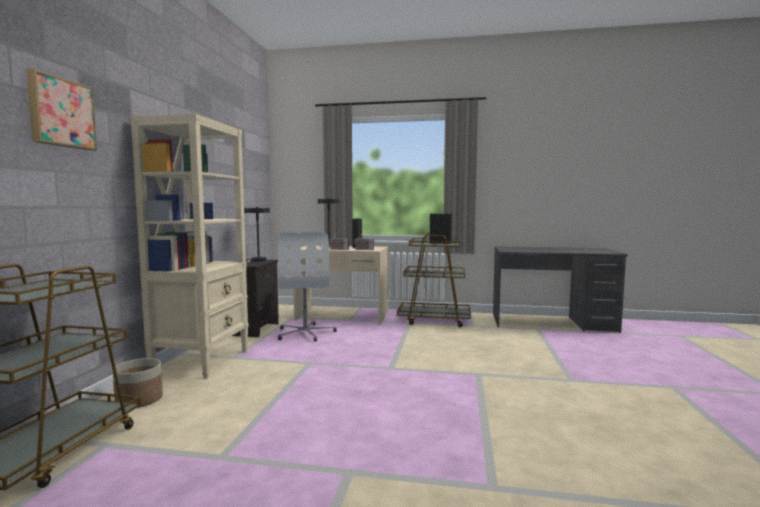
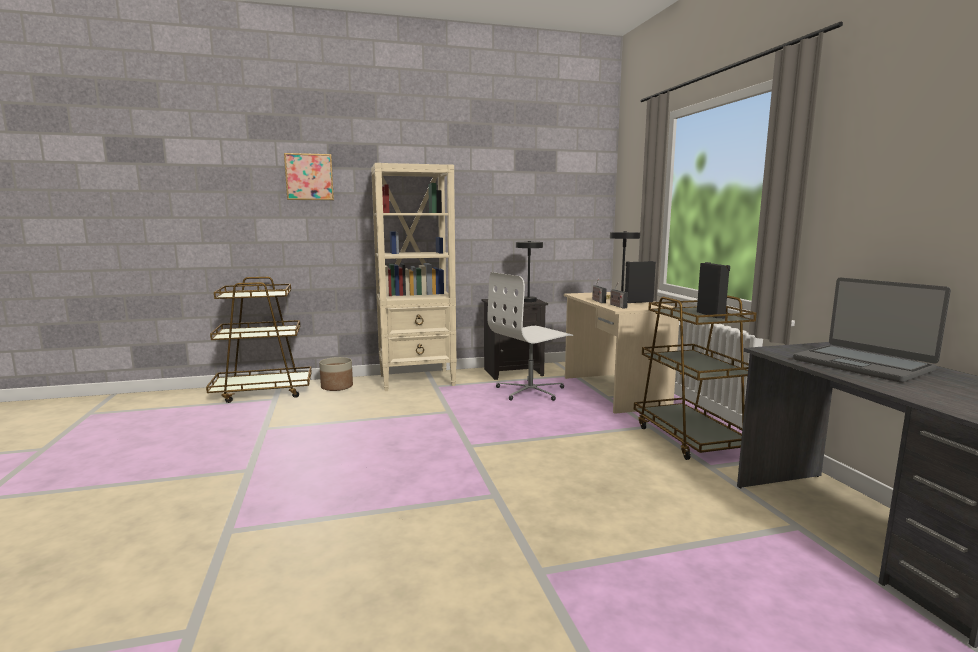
camera: 65 degrees right, 5 degrees up
none -> laptop [793,278,951,383]

